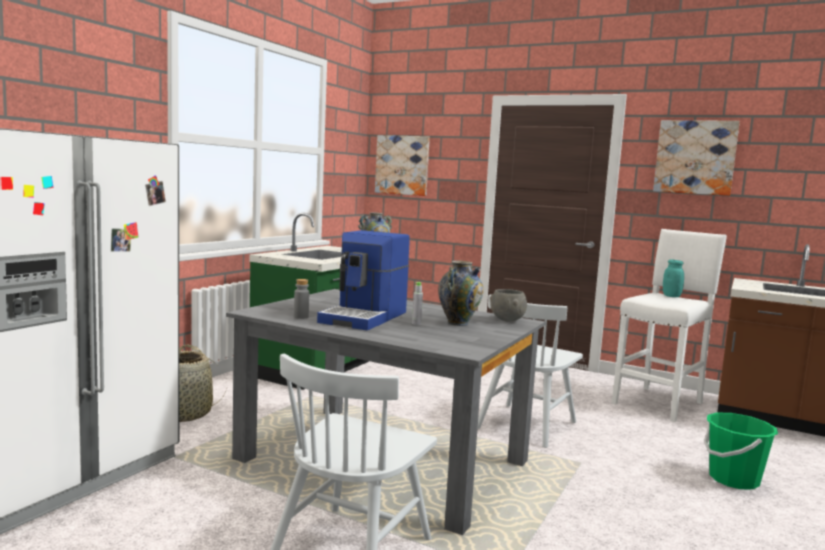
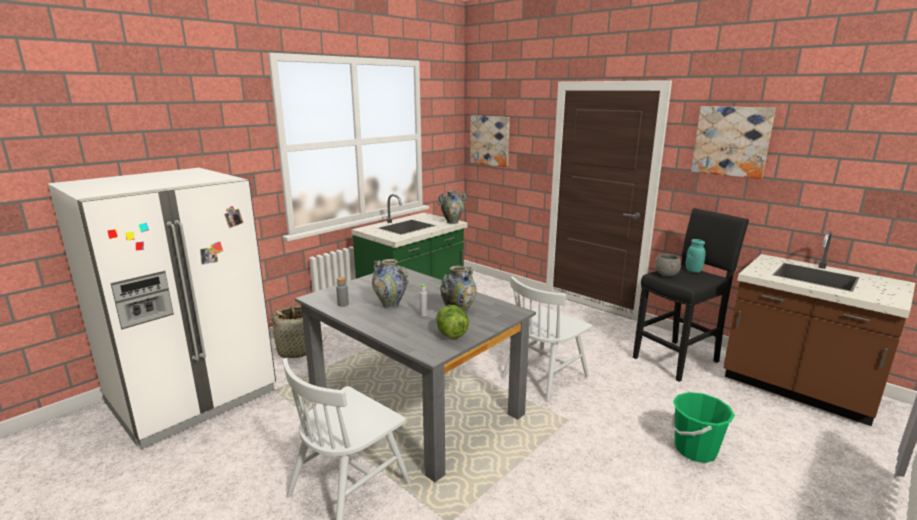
camera: 15 degrees right, 10 degrees up
coffee machine [317,230,410,330] -> vase [372,259,409,309]
grey bowl [490,289,527,321] -> grey bowl moved to [655,254,681,276]
white stool [612,229,727,422] -> black stool [633,208,749,382]
none -> lettuce [436,305,469,339]

